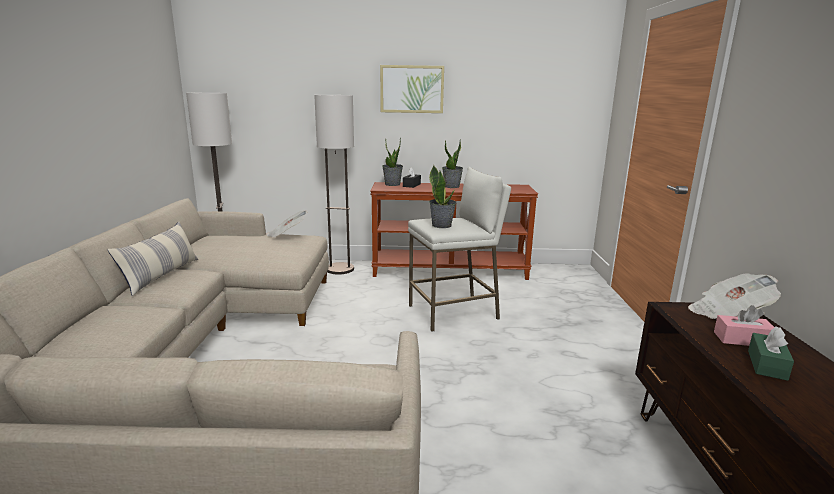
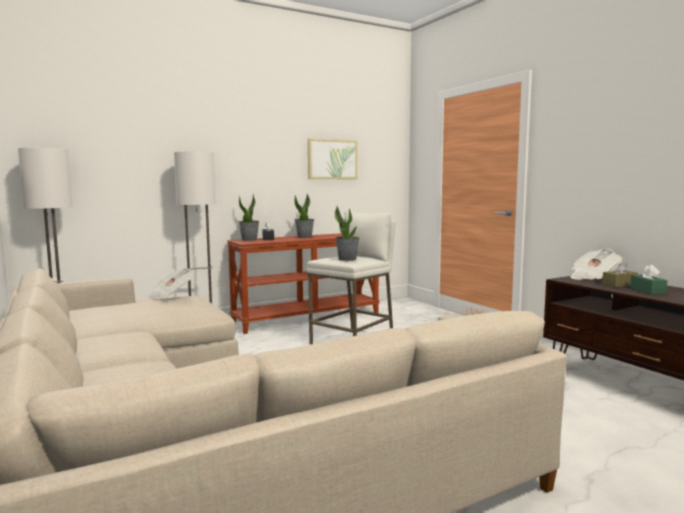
camera: 30 degrees left, 10 degrees down
pillow [107,222,198,296] -> none
picture [380,65,444,113] -> picture moved to [308,138,357,179]
pink tissue box [714,305,774,346] -> brown tissue box [602,260,638,287]

